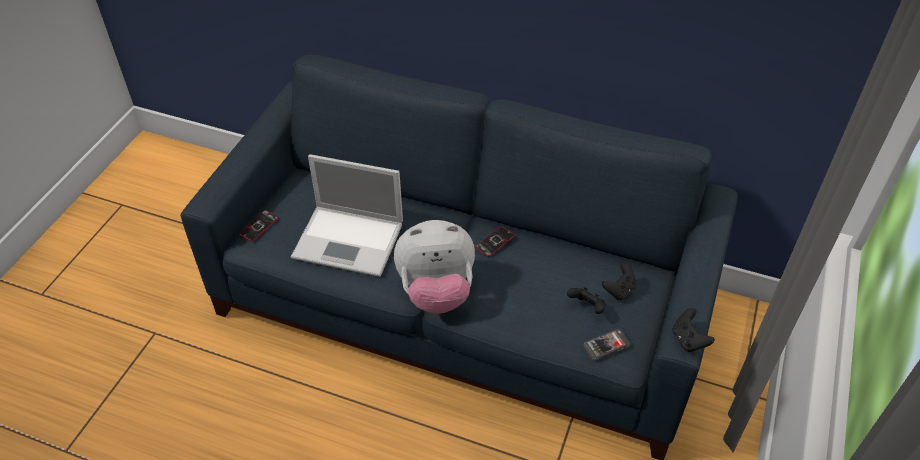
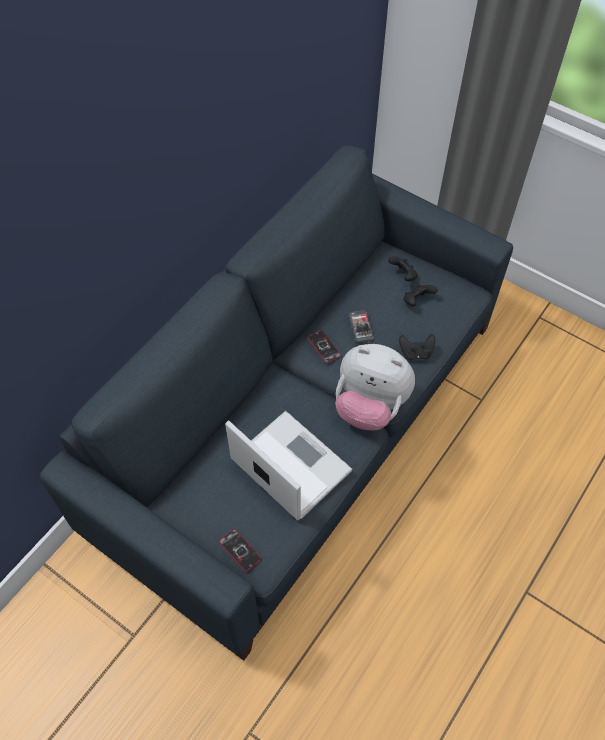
camera: 75 degrees left, 10 degrees up
laptop [291,154,403,277] -> laptop turned 75 degrees counterclockwise [225,411,352,521]
plush toy [394,220,475,314] -> plush toy turned 105 degrees clockwise [335,344,415,431]
phone [583,329,630,360] -> phone moved to [349,310,374,343]
black game controller [672,308,714,352] -> black game controller moved to [399,334,435,360]

